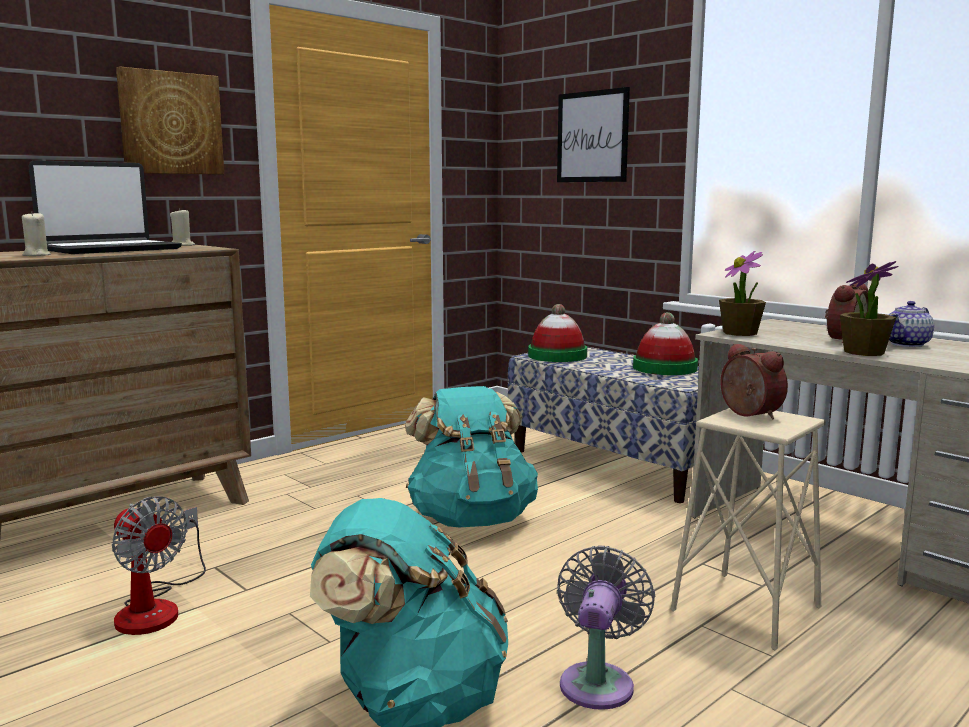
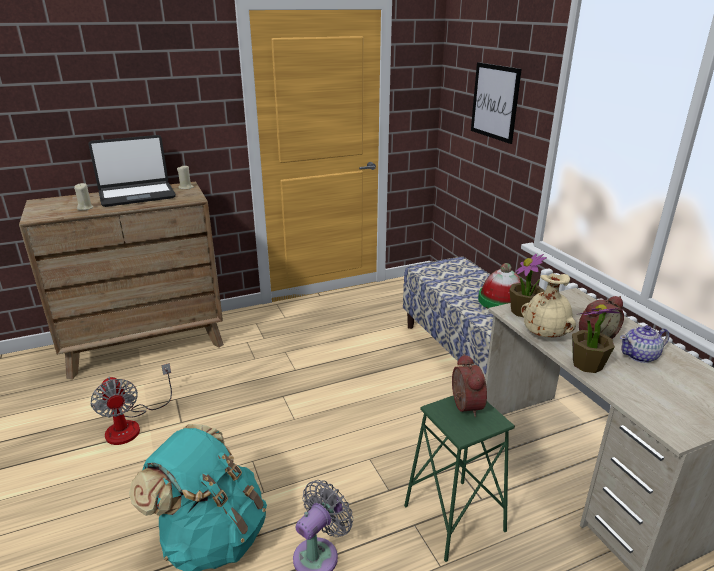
camera: 20 degrees right, 15 degrees up
picture [116,66,224,174] -> none
turquoise backpack [405,386,538,528] -> none
hat [528,304,587,362] -> none
beige stool [671,408,826,650] -> green stool [404,396,515,562]
none -> beige vase [521,273,576,337]

